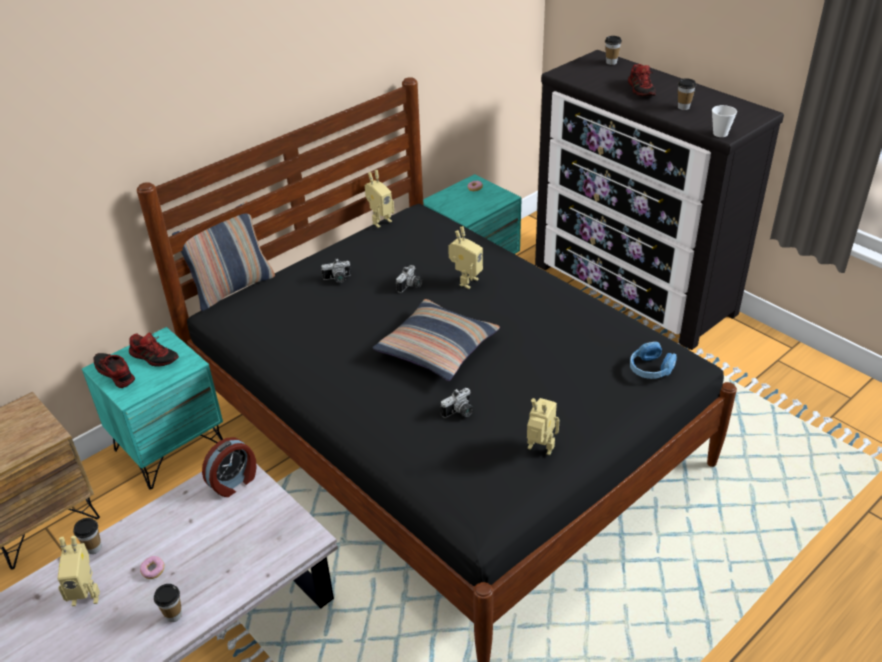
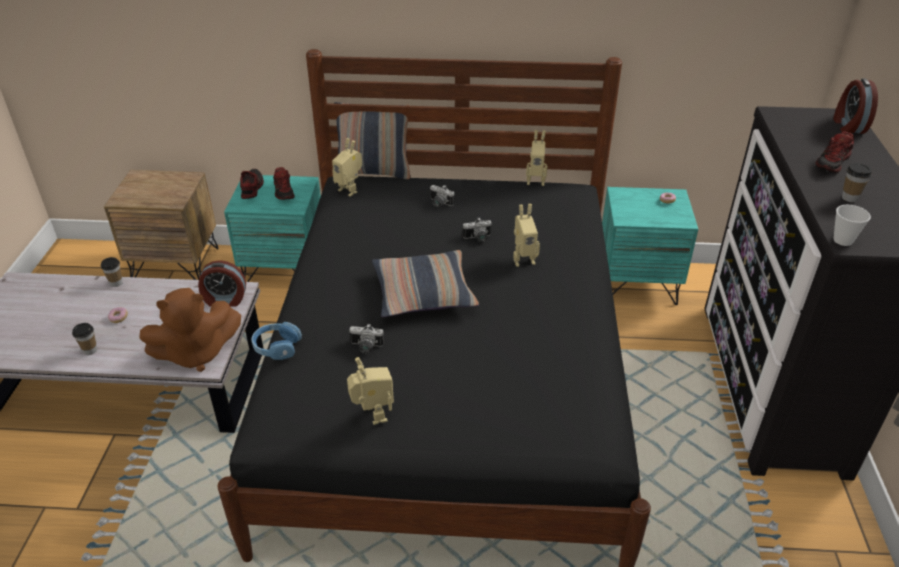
camera: 45 degrees right, 0 degrees up
toy robot [57,536,100,606] -> toy robot moved to [332,138,362,197]
cup [605,36,622,65] -> alarm clock [833,79,878,134]
blue headphones [630,342,677,379] -> blue headphones moved to [251,322,302,360]
none -> brown plush toy [139,288,241,372]

